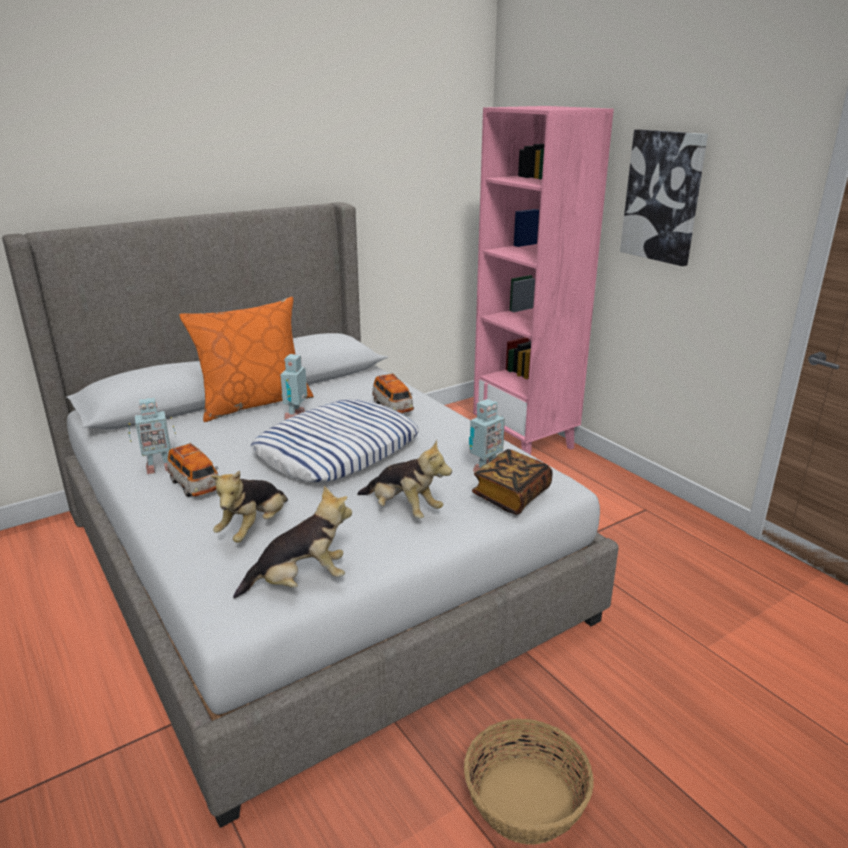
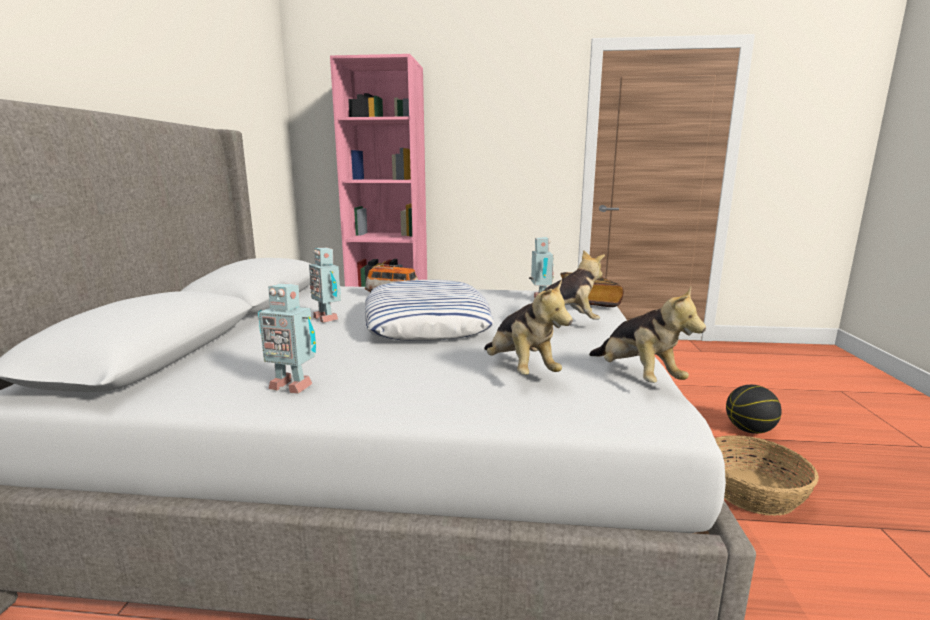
camera: 50 degrees left, 10 degrees down
toy robot [128,397,176,474] -> toy robot turned 90 degrees clockwise [258,283,316,394]
toy car [167,442,219,497] -> none
orange pillow [179,297,314,422] -> none
plush toy [233,486,352,599] -> plush toy turned 135 degrees clockwise [589,286,706,383]
picture [620,129,708,266] -> none
none -> basketball [726,385,782,434]

